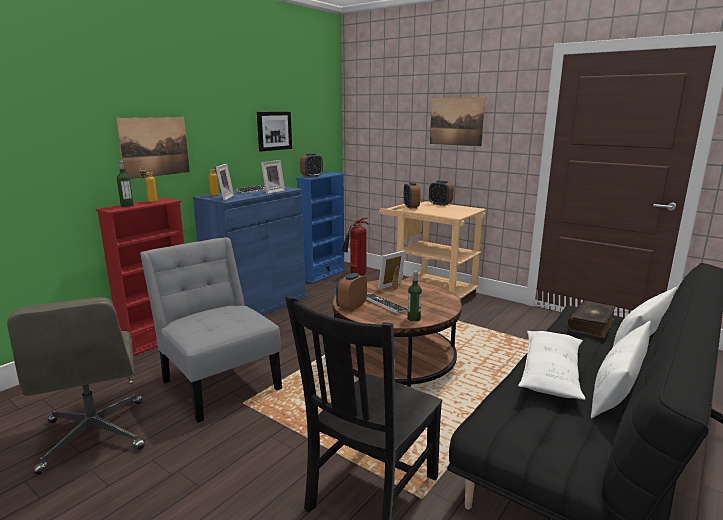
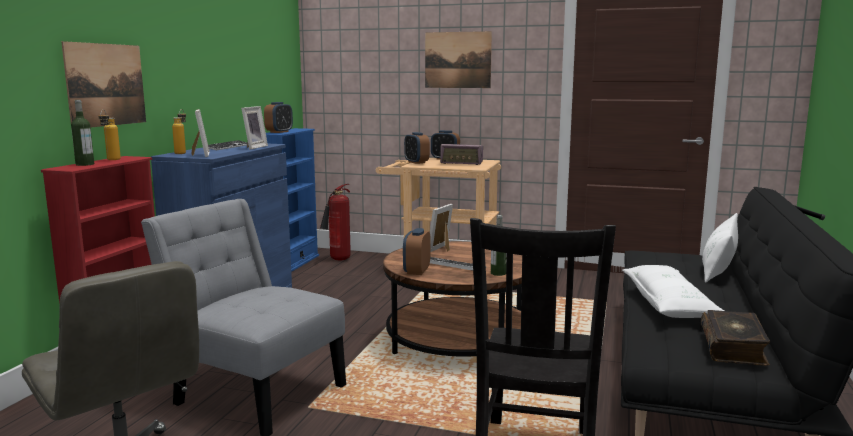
camera: 20 degrees left, 5 degrees down
picture [257,112,292,152] -> none
book [567,301,616,338] -> book moved to [701,310,770,366]
white pillow [591,321,651,419] -> none
none -> radio [440,144,483,165]

